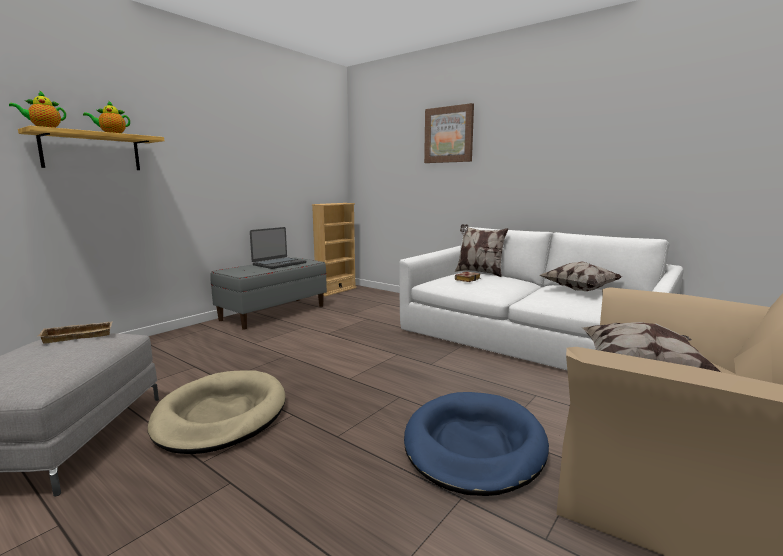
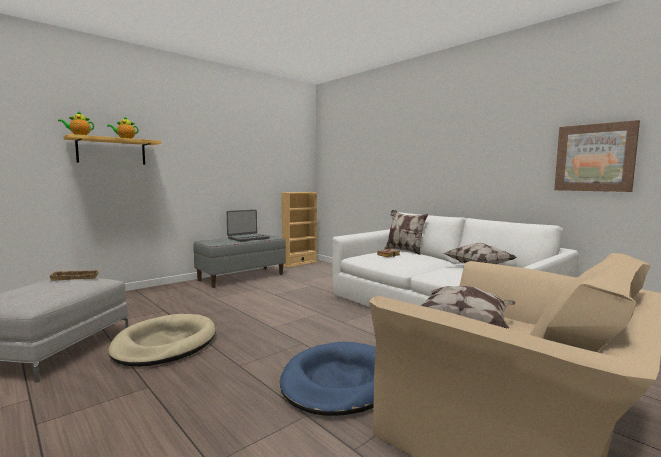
camera: 10 degrees right, 5 degrees down
picture [424,103,474,163] -> picture moved to [554,120,640,192]

